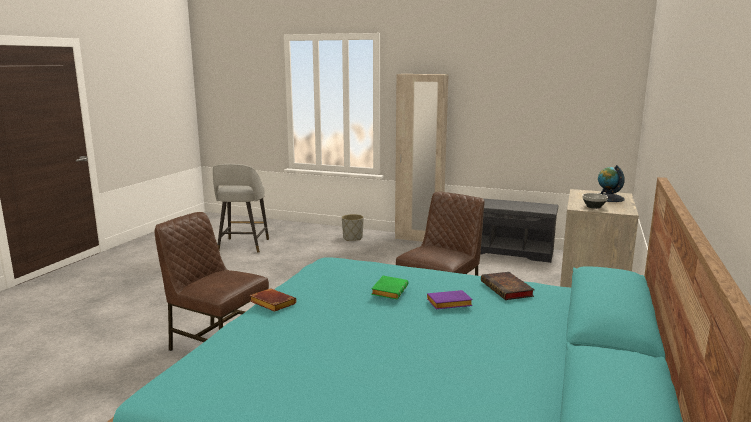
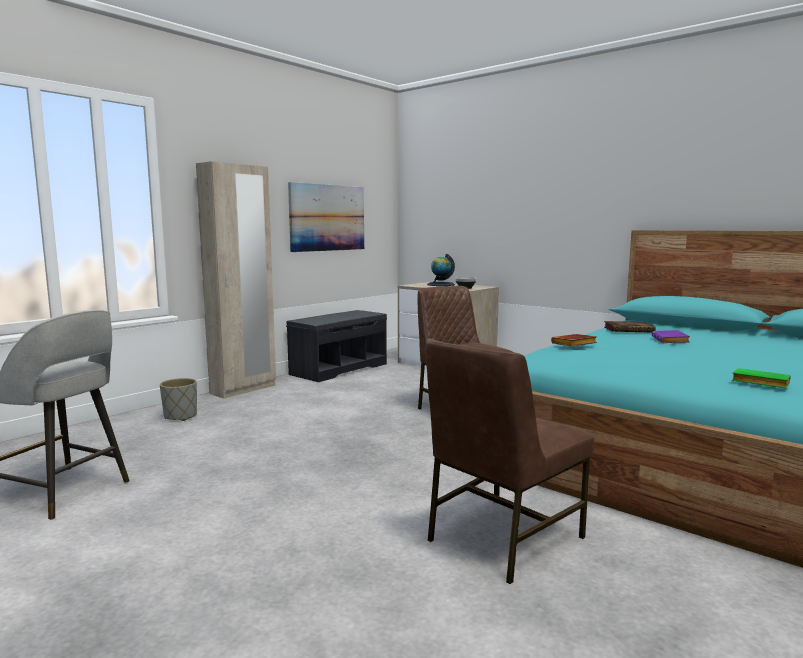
camera: 70 degrees left, 5 degrees down
brown book [250,288,297,312] -> brown book moved to [551,334,597,346]
green book [371,276,408,299] -> green book moved to [732,368,791,388]
none -> picture [288,182,364,252]

